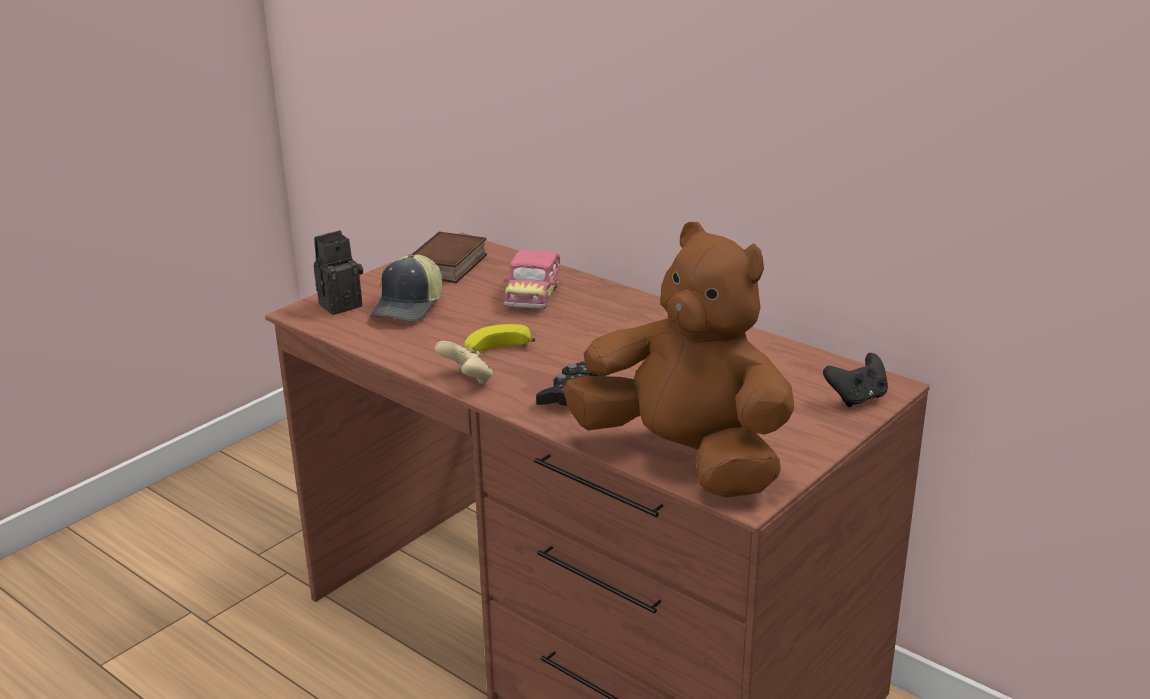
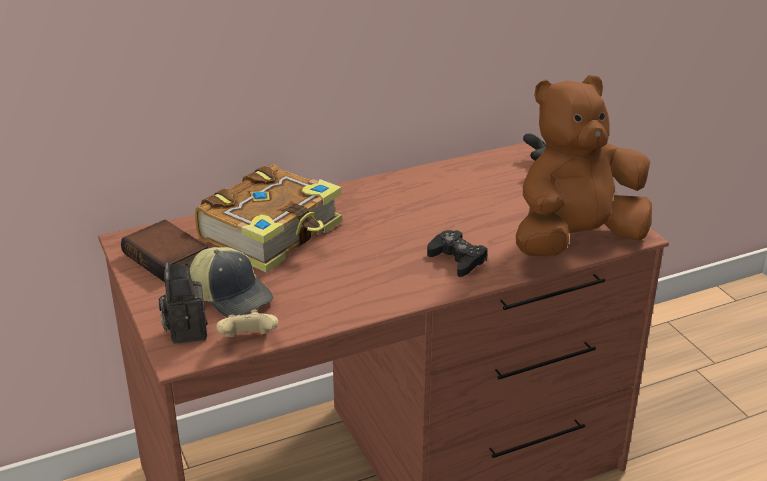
camera: 65 degrees left, 5 degrees up
beige game controller [434,341,493,385] -> beige game controller moved to [216,310,278,337]
banana [465,324,535,352] -> none
toy car [503,250,561,309] -> book [195,164,342,272]

